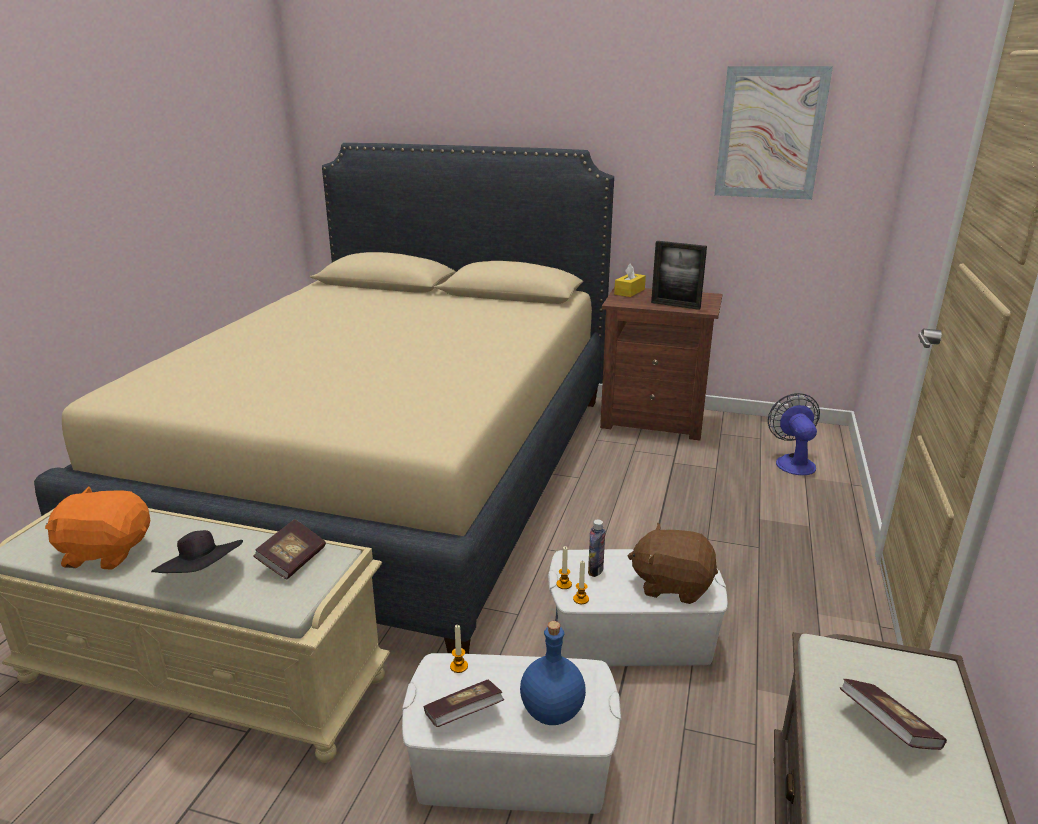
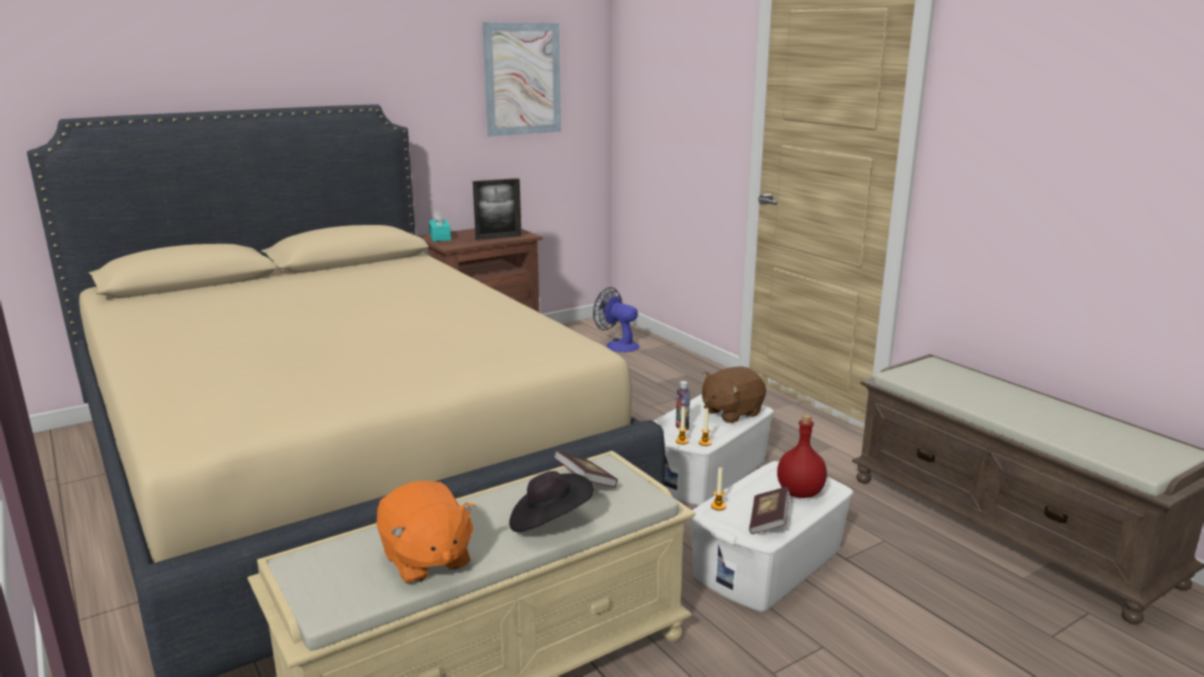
camera: 50 degrees left, 5 degrees down
orange plush toy [45,486,150,570] -> orange plush toy turned 75 degrees counterclockwise [376,481,476,584]
blue bottle [520,621,586,725] -> red bottle [777,414,827,498]
yellow tissue box [614,263,646,297] -> turquoise tissue box [429,209,451,242]
book [840,679,947,750] -> none

